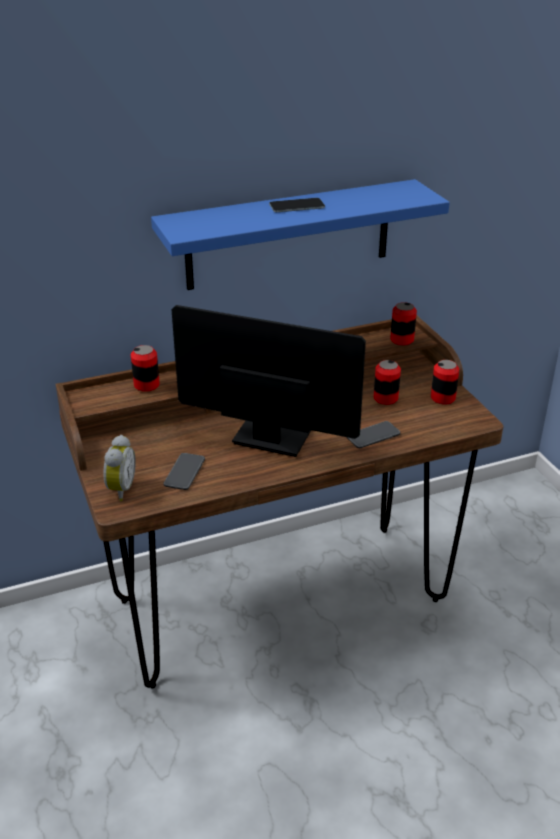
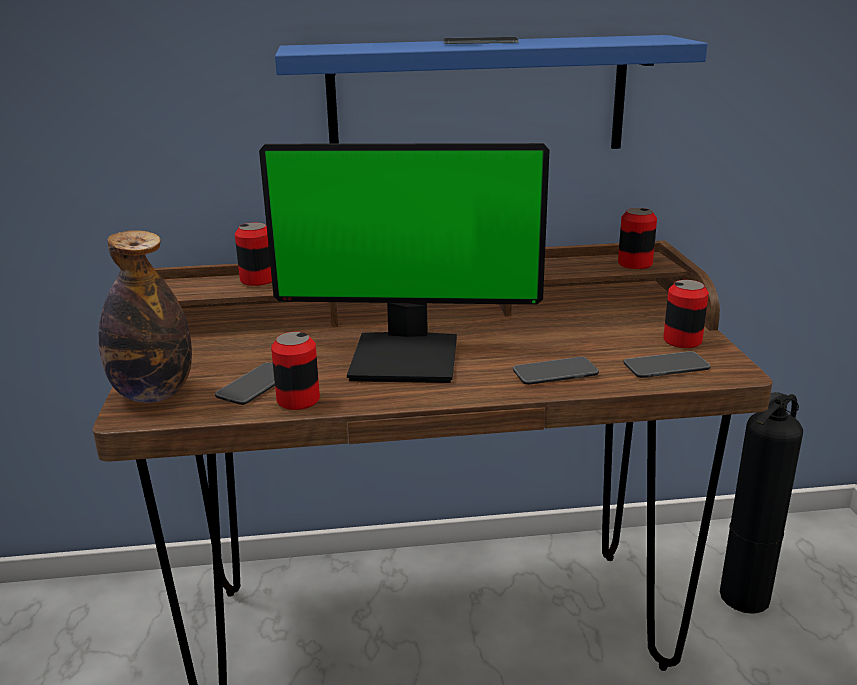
camera: 15 degrees right, 10 degrees down
alarm clock [103,435,136,501] -> bottle [99,230,192,403]
monitor [171,305,366,457] -> monitor turned 150 degrees clockwise [259,143,550,383]
can [374,360,401,405] -> can moved to [271,332,320,410]
none -> phone [623,351,710,378]
none -> fire extinguisher [720,392,803,614]

